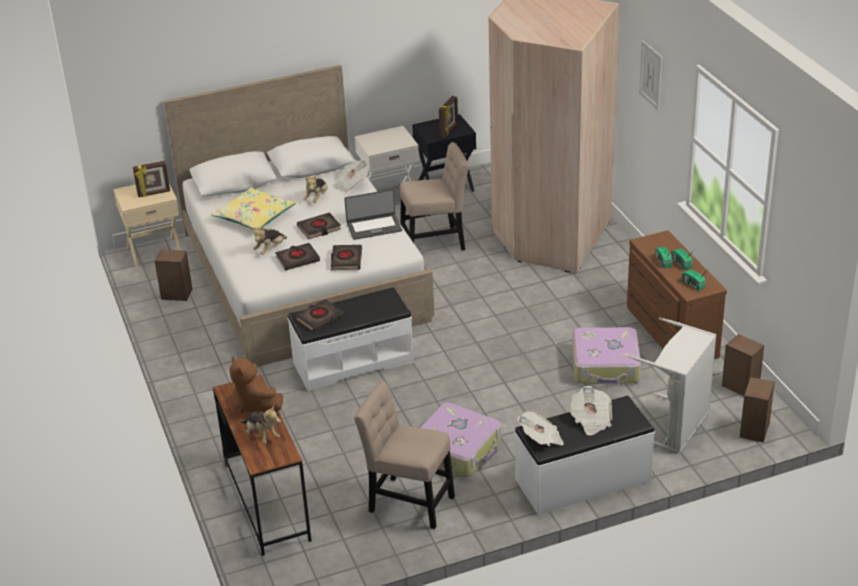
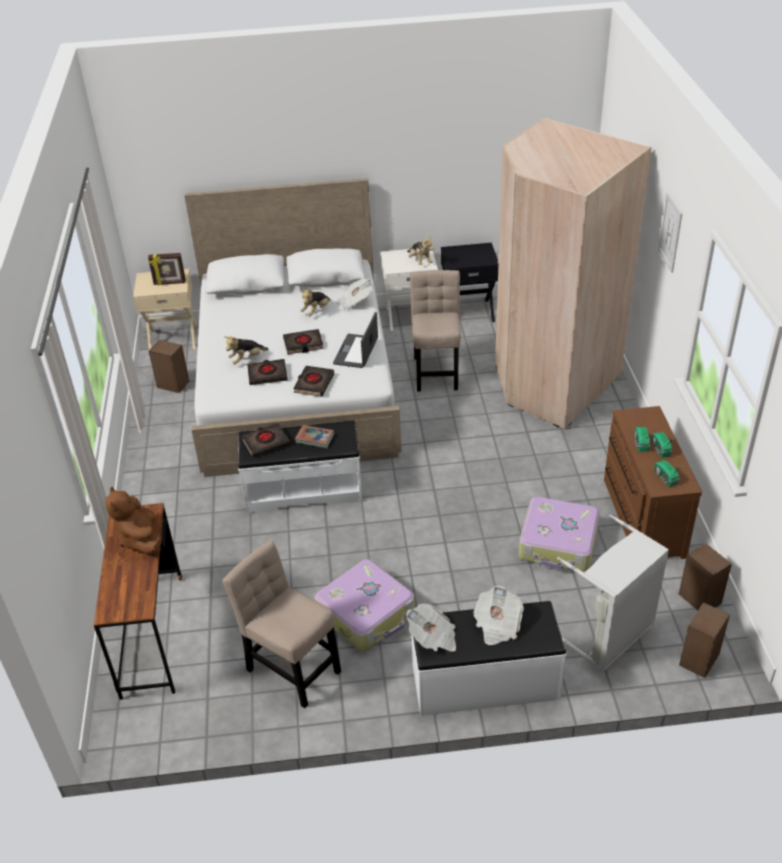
camera: 15 degrees right, 5 degrees up
yellow pillow [211,187,296,230] -> none
plush toy [241,405,281,444] -> plush toy moved to [407,236,434,265]
laptop [344,189,402,240] -> laptop turned 105 degrees clockwise [333,312,378,368]
beige chair [400,142,469,250] -> beige chair turned 90 degrees counterclockwise [410,270,461,392]
picture frame [439,96,458,137] -> none
none -> book [295,425,334,448]

